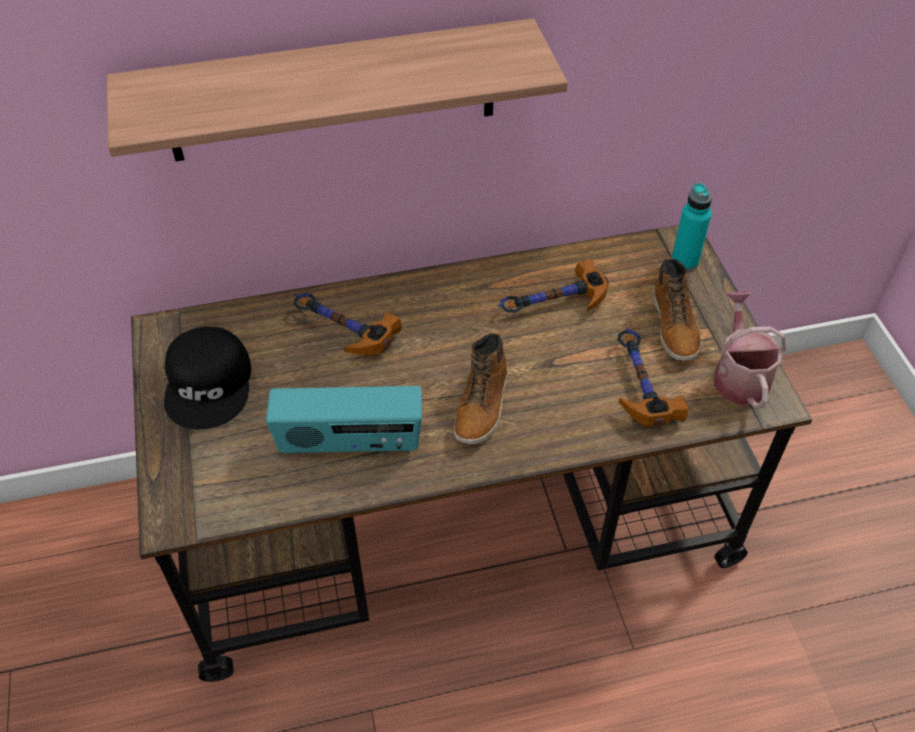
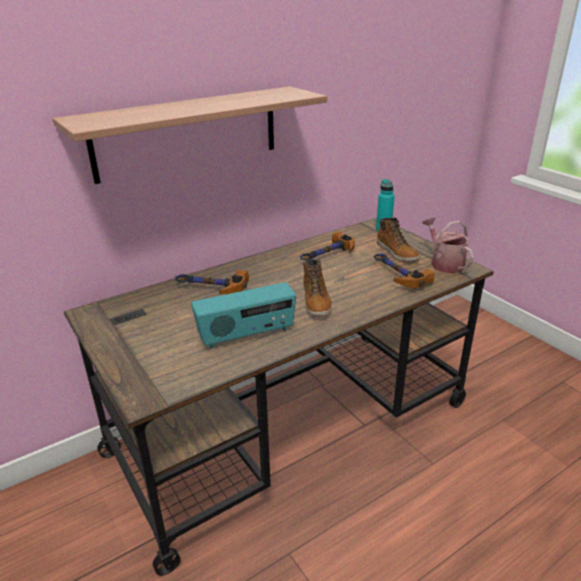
camera: 20 degrees left, 20 degrees down
black cap [164,327,251,429] -> none

